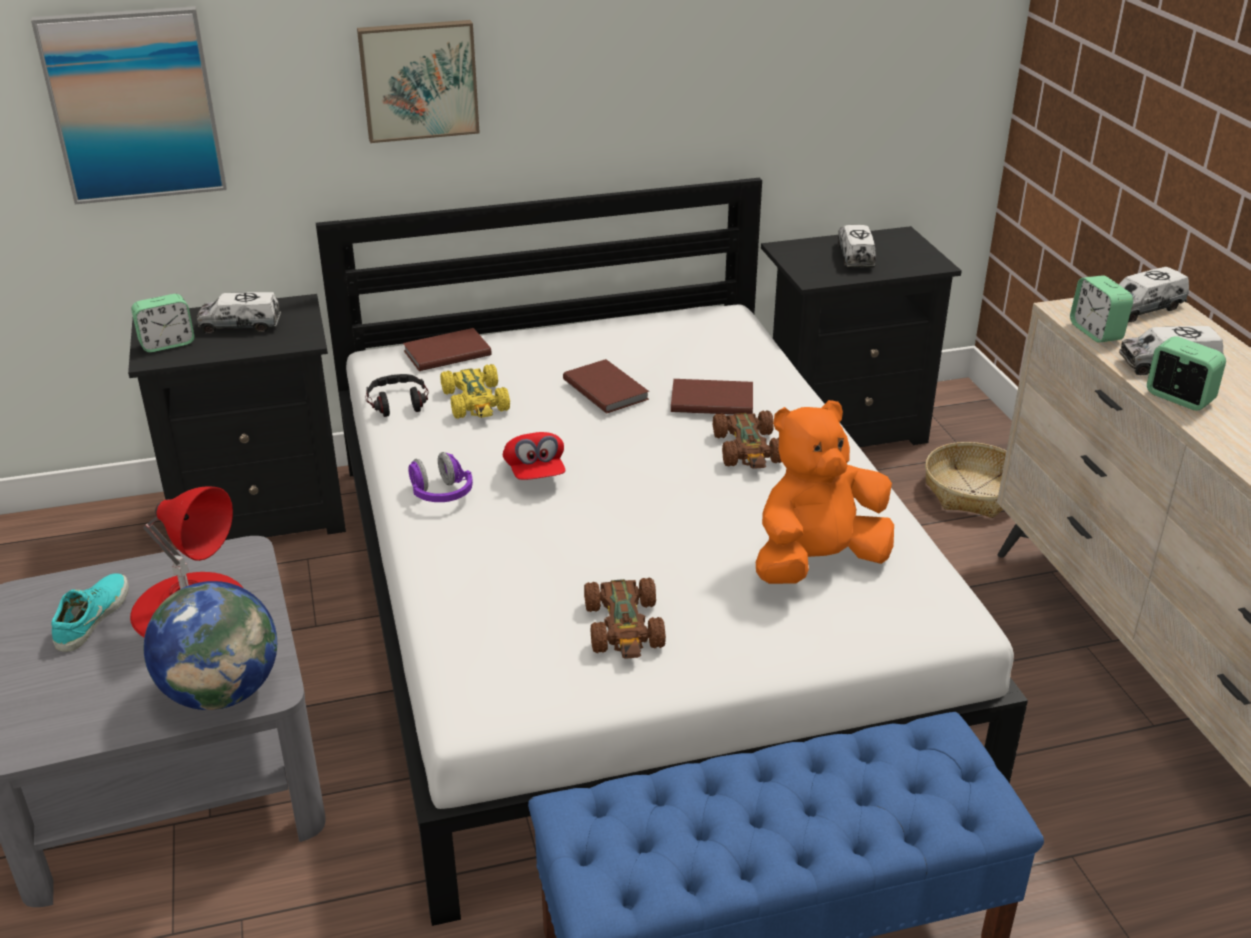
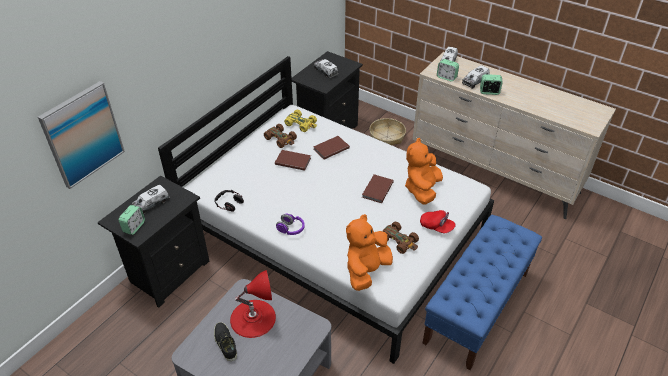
camera: 40 degrees left, 10 degrees up
turquoise shoe [51,573,129,652] -> black shoe [214,322,237,361]
globe [144,581,277,710] -> none
picture [357,20,480,143] -> none
brown book [403,328,492,371] -> brown book moved to [362,174,394,203]
yellow toy car [440,364,510,419] -> yellow toy car moved to [284,110,317,132]
red cap [503,432,565,480] -> red cap moved to [420,210,456,233]
brown toy car [713,410,782,469] -> brown toy car moved to [264,124,297,148]
none -> orange plush toy [346,214,393,291]

